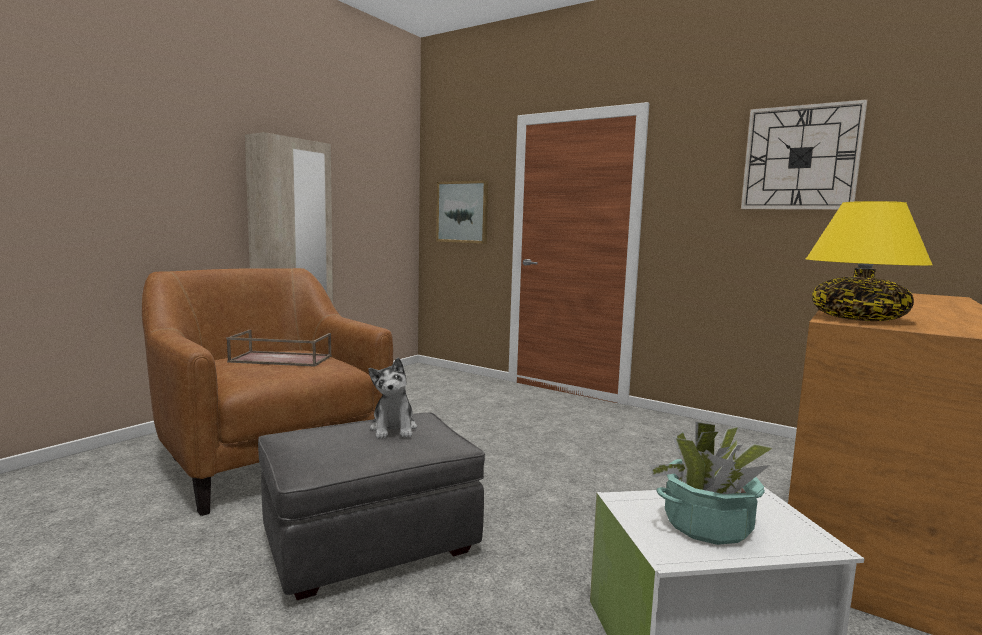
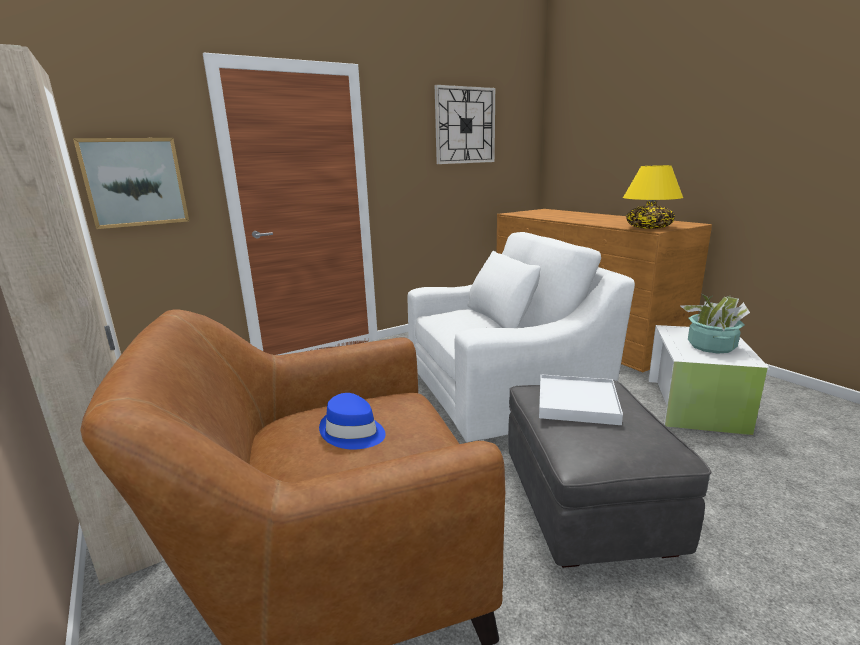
camera: 65 degrees left, 10 degrees up
brown tray [226,330,332,367] -> blue hat [319,393,386,450]
plush toy [368,358,417,439] -> white tray [539,374,623,425]
none -> white armchair [407,232,635,443]

